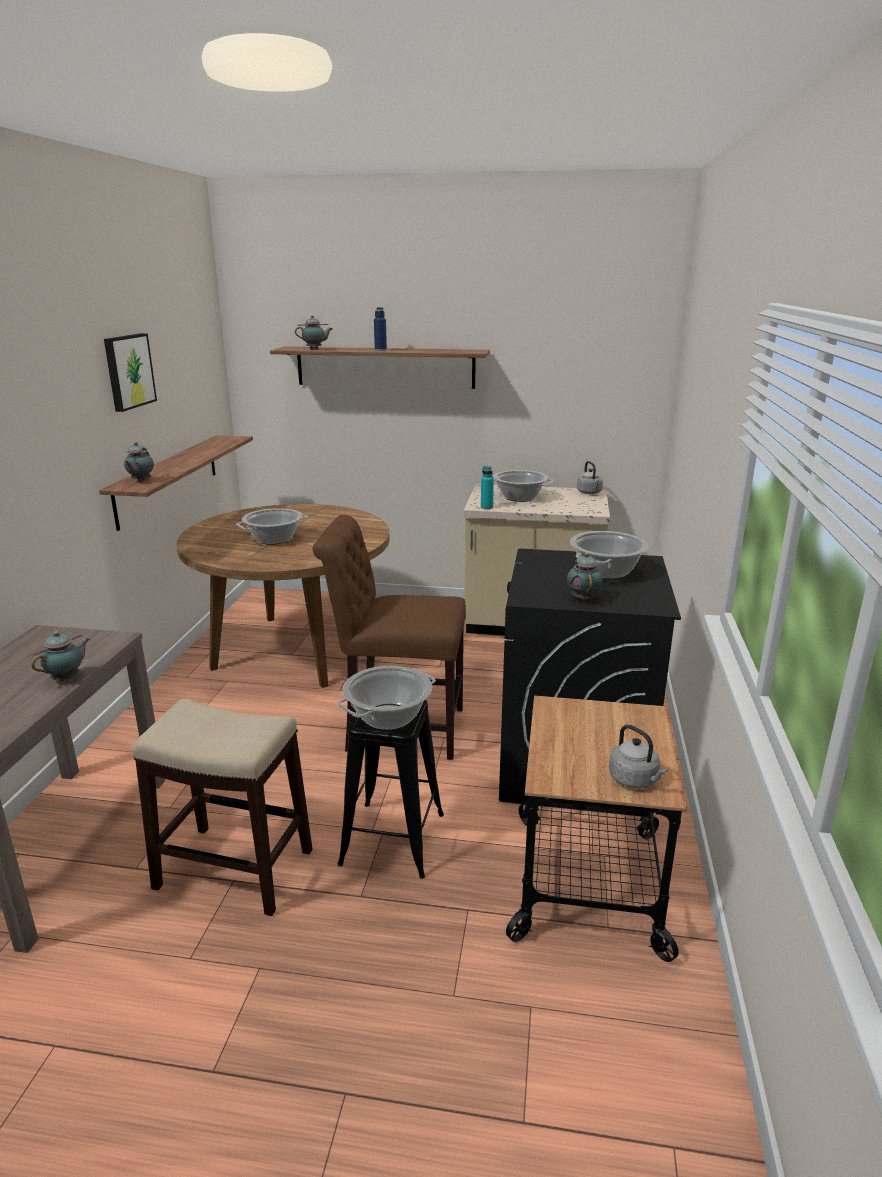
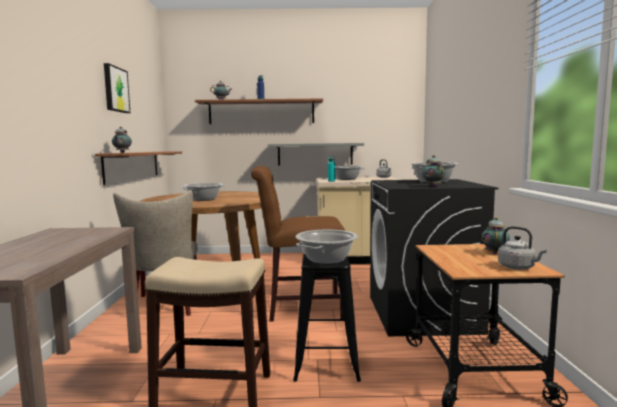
camera: 10 degrees left, 15 degrees down
teapot [31,631,89,681] -> teapot moved to [481,217,510,254]
none -> beige chair [113,190,197,316]
none -> grey shelf [268,143,364,166]

